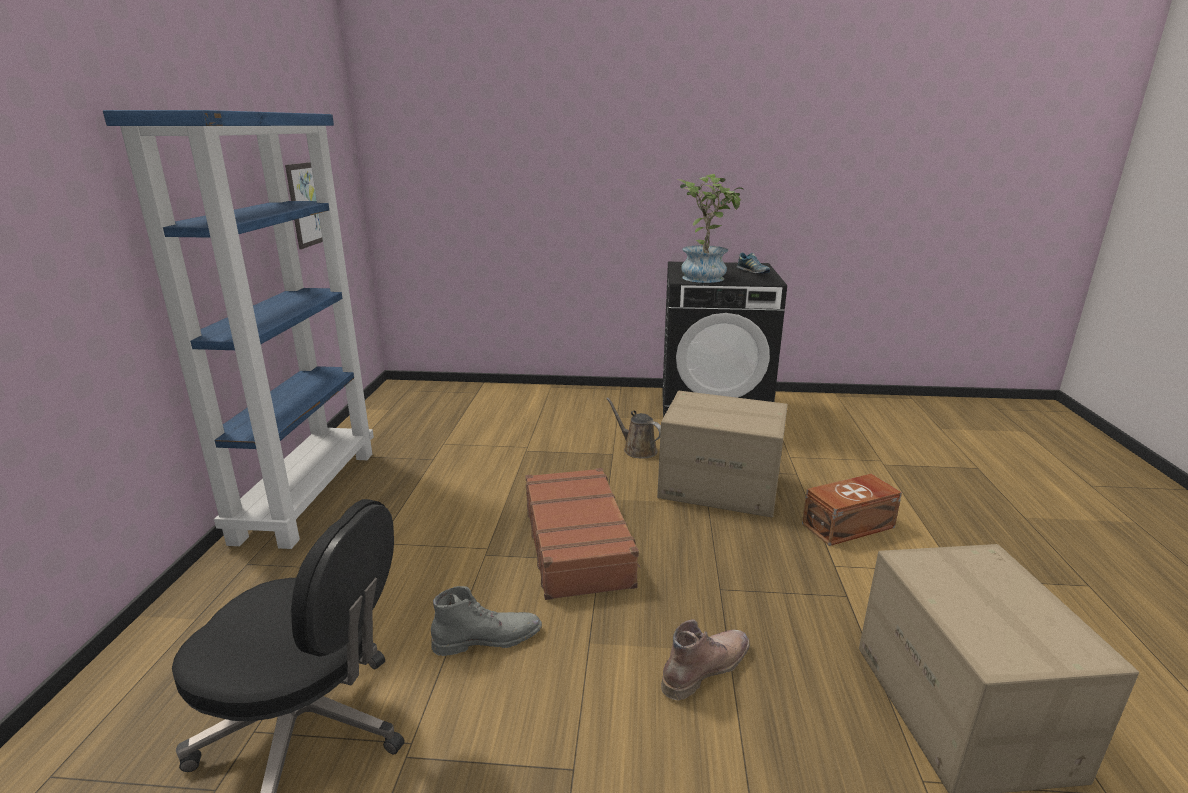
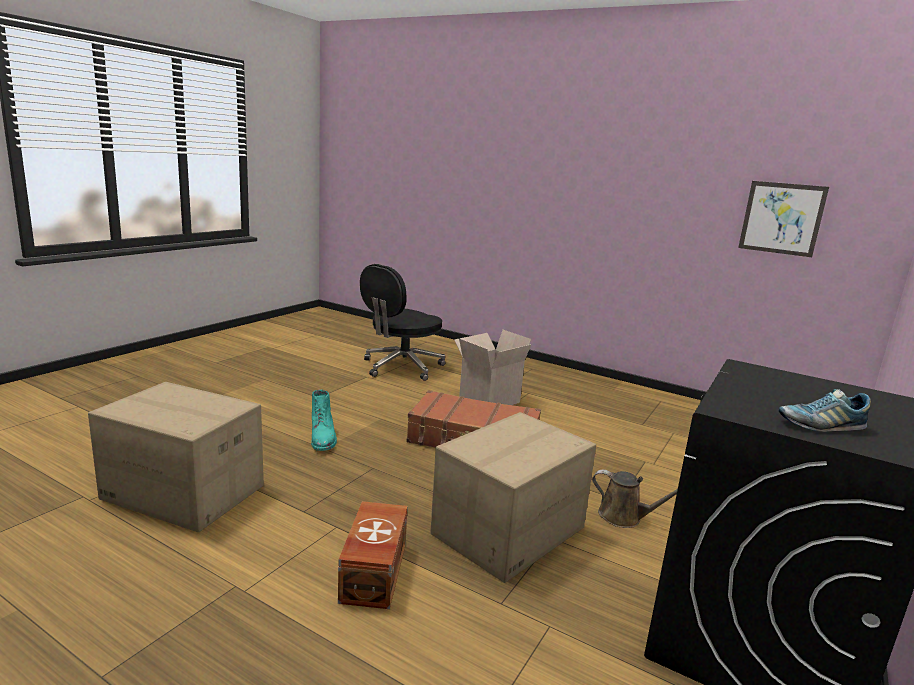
camera: 115 degrees right, 5 degrees down
blue bookcase [103,110,374,549] -> none
grey boot [431,586,542,656] -> none
brown watering can [606,397,661,459] -> brown watering can turned 45 degrees clockwise [592,470,678,528]
brown boot [661,619,750,700] -> turquoise boot [311,389,337,451]
potted plant [678,174,744,283] -> none
none -> cardboard box [454,330,532,405]

